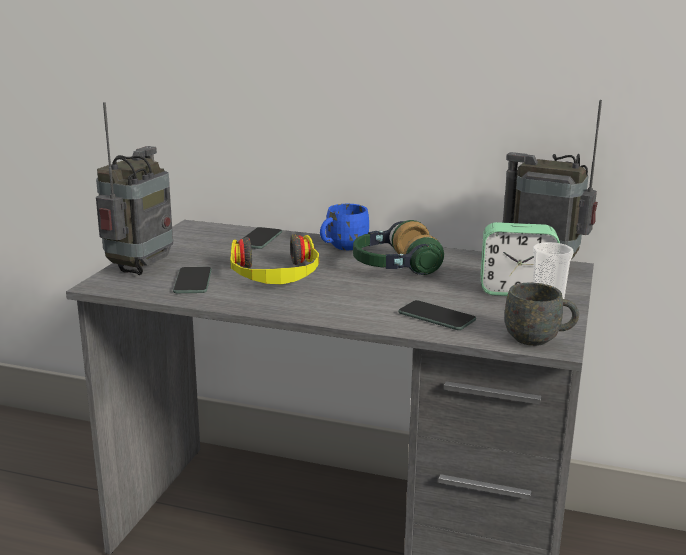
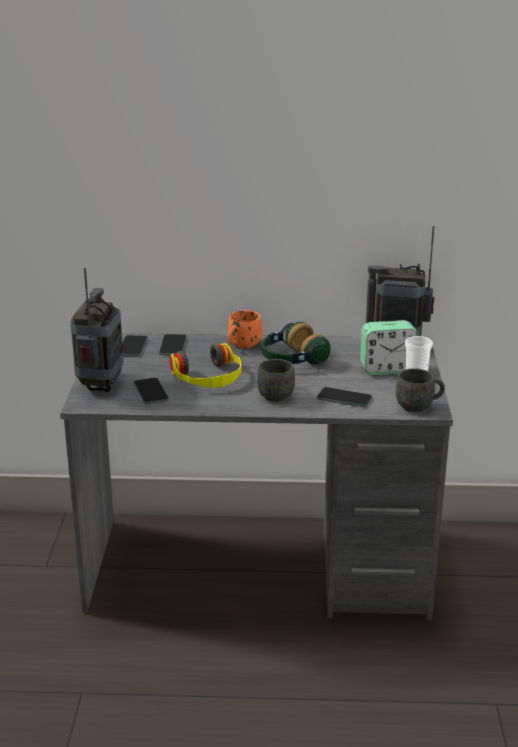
camera: 15 degrees left, 5 degrees up
blue mug [320,204,369,250] -> orange mug [228,310,262,348]
none -> phone [122,335,148,357]
none -> grey mug [257,359,295,402]

